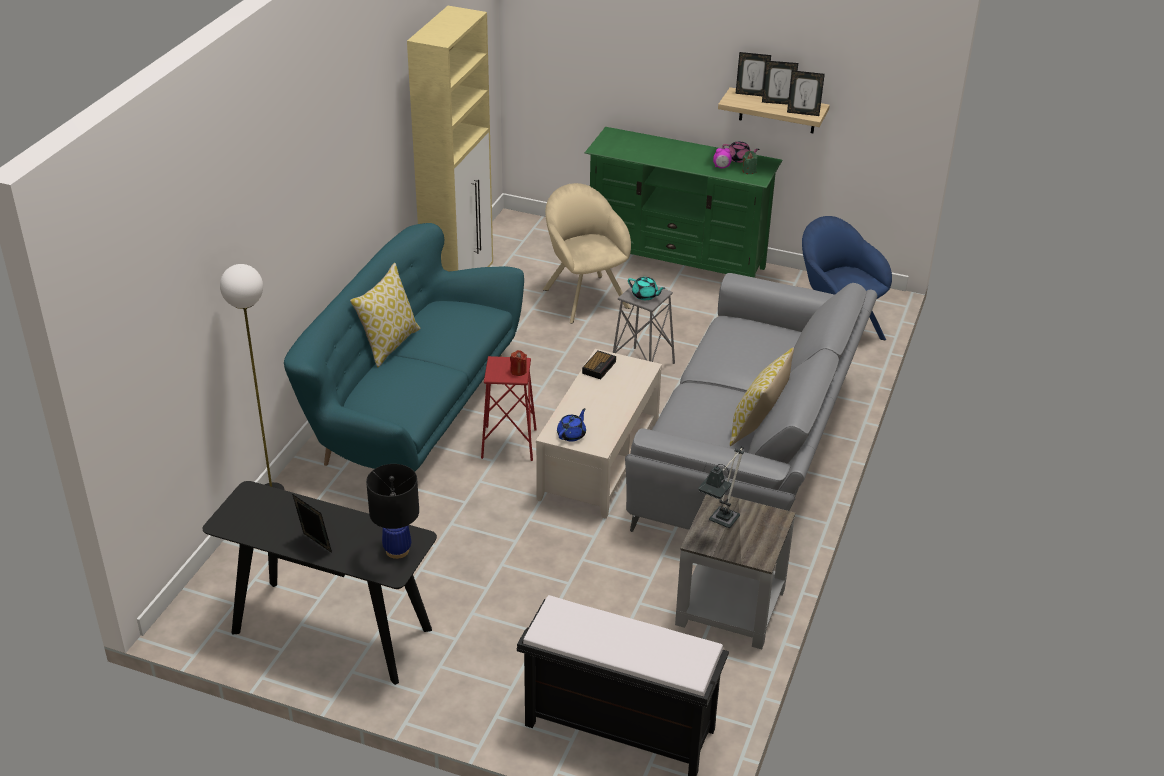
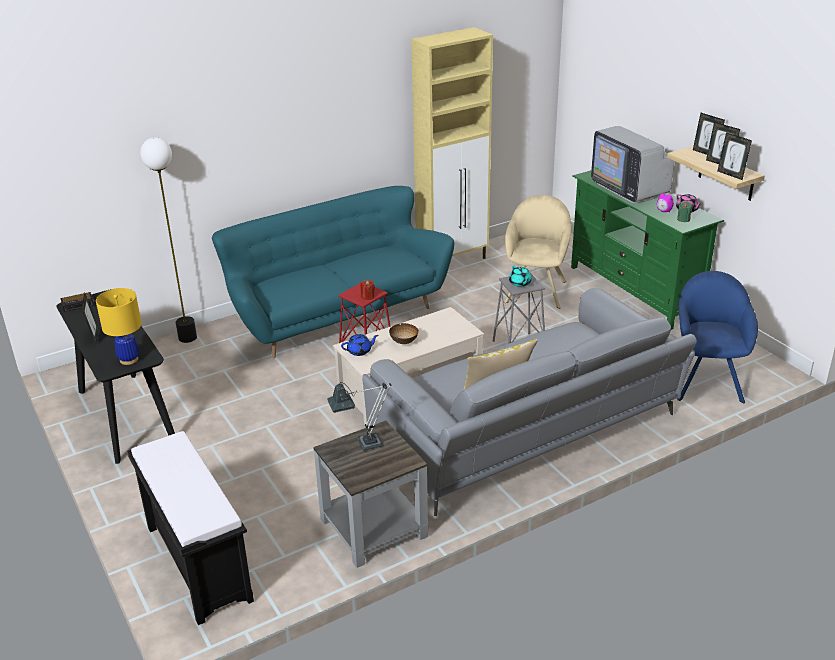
camera: 40 degrees right, 5 degrees down
pillow [350,263,420,367] -> none
black table lamp [366,464,419,559] -> yellow table lamp [96,288,142,365]
alarm clock [582,351,616,379] -> alarm clock moved to [60,292,95,312]
none -> bowl [389,323,419,344]
none -> television [591,126,675,203]

